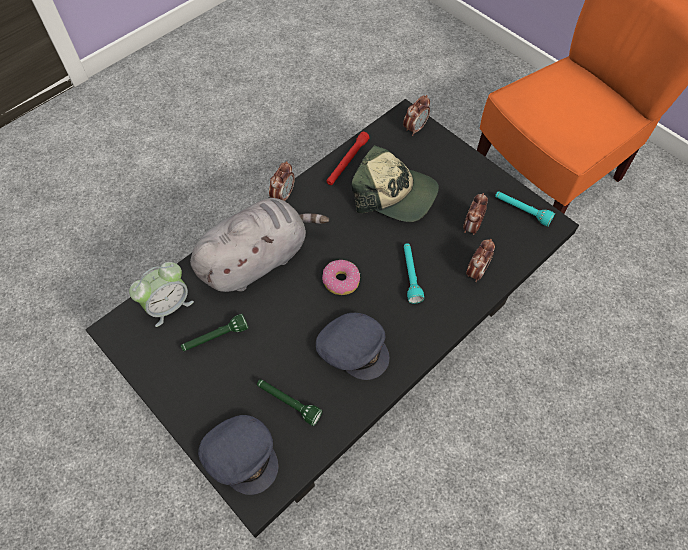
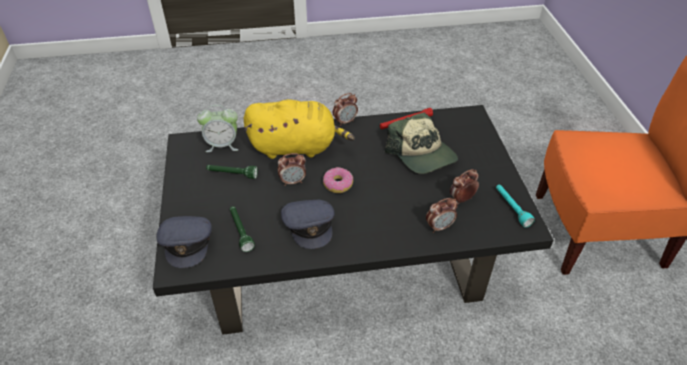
camera: 35 degrees right, 15 degrees down
grey plush toy [190,198,329,292] -> yellow plush toy [244,99,355,159]
alarm clock [403,95,430,136] -> alarm clock moved to [278,153,306,186]
turquoise flashlight [404,243,424,304] -> none

